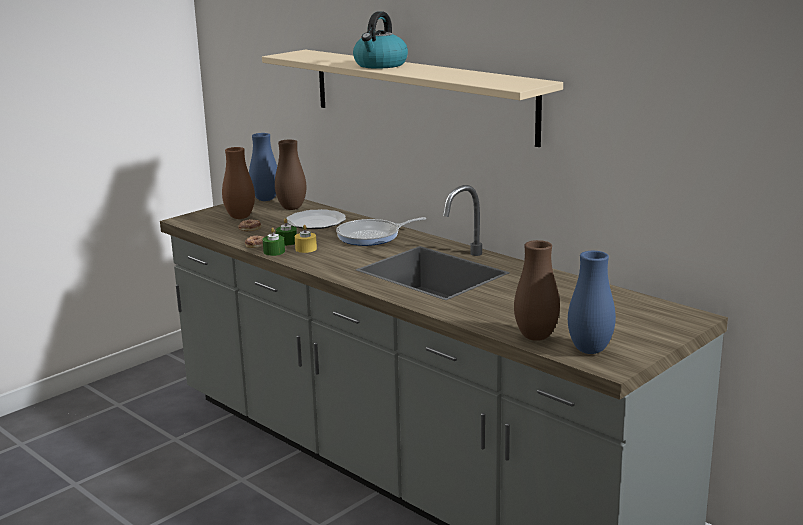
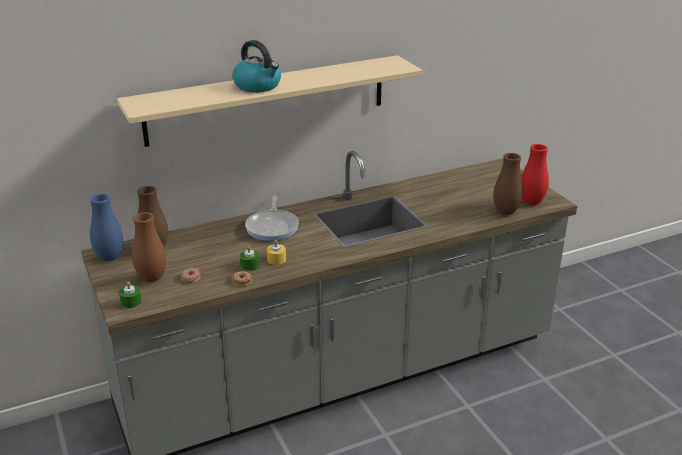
camera: 70 degrees left, 10 degrees up
green candle [263,227,285,256] -> green candle moved to [119,282,142,308]
plate [286,209,346,229] -> none
blue vase [568,251,616,354] -> red vase [521,144,549,205]

